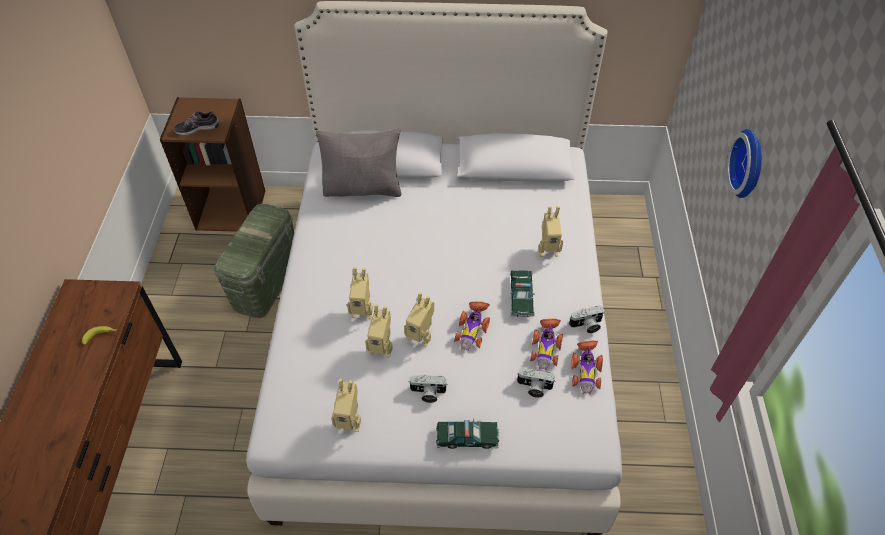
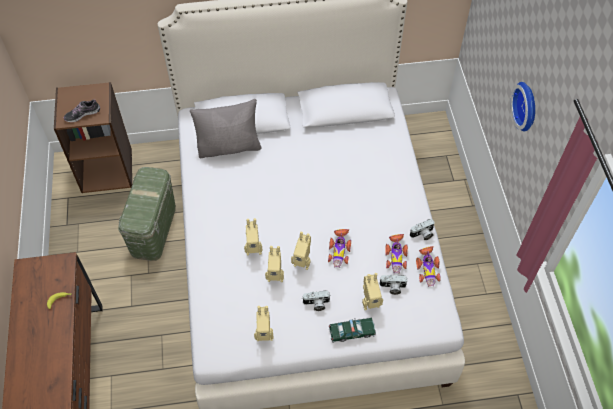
camera: 10 degrees left, 5 degrees up
toy car [510,270,535,317] -> none
toy robot [539,206,563,257] -> toy robot moved to [362,273,383,310]

